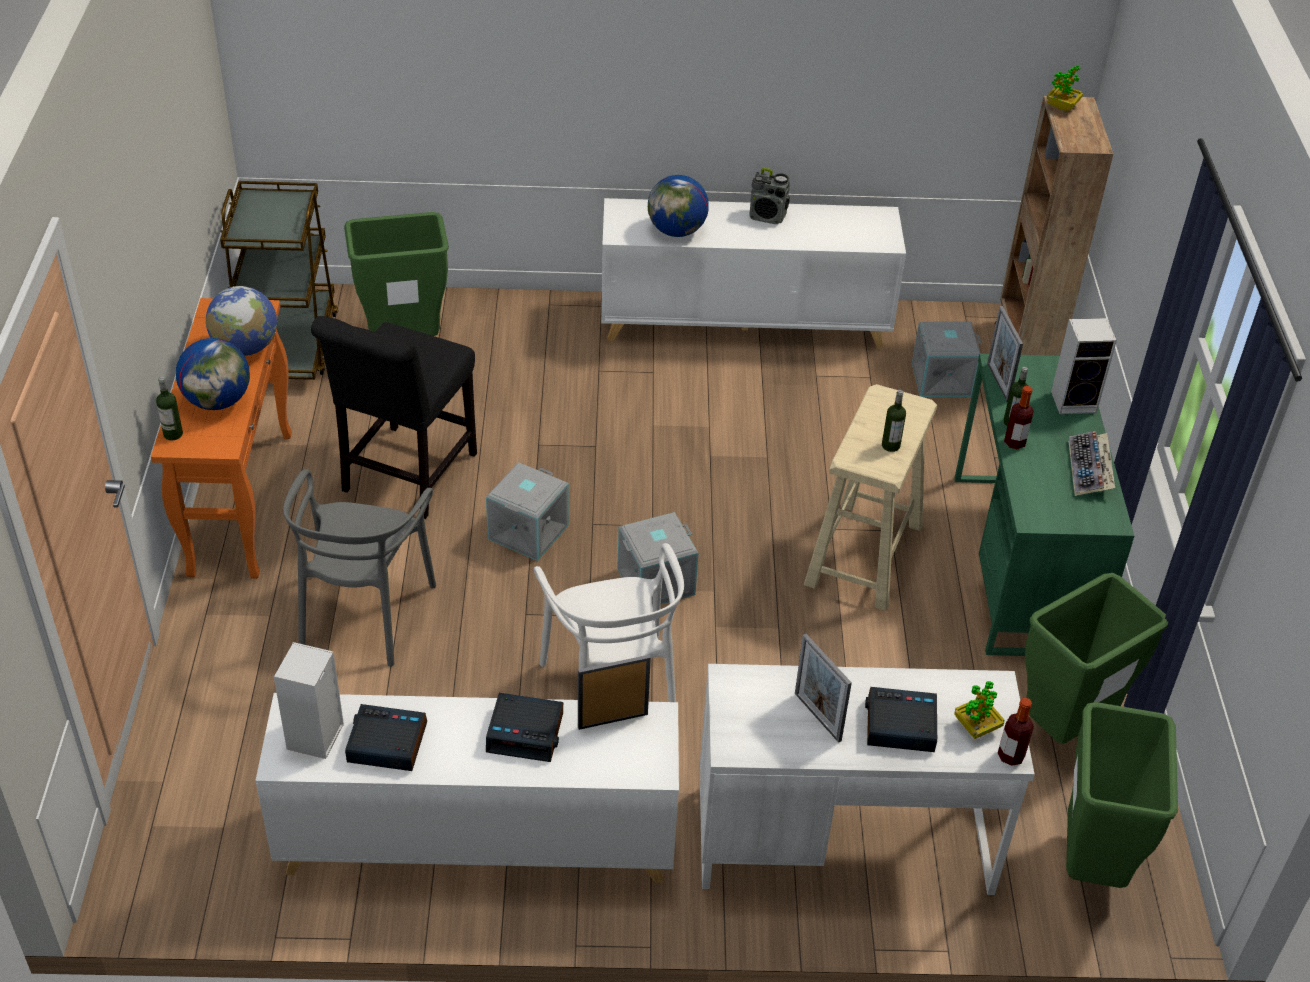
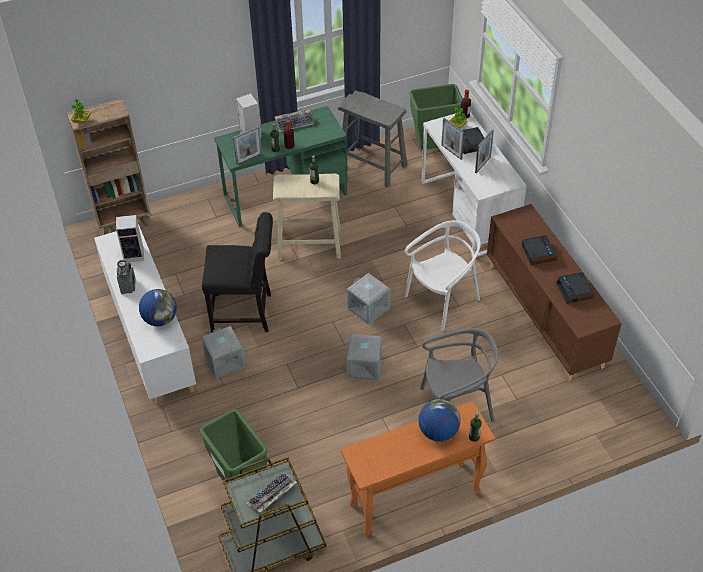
camera: 110 degrees left, 5 degrees up
globe [206,286,277,356] -> none
white cabinet [255,693,679,883] -> brown cabinet [487,204,622,381]
speaker [274,642,344,759] -> speaker moved to [116,215,144,262]
black chair [311,316,477,519] -> black chair moved to [202,212,273,333]
picture frame [578,655,651,730] -> picture frame moved to [441,118,464,160]
grey storage box [912,321,982,397] -> grey storage box moved to [202,326,245,378]
green trash can [1025,573,1168,744] -> grey stool [338,90,407,187]
none -> keyboard [246,472,297,512]

